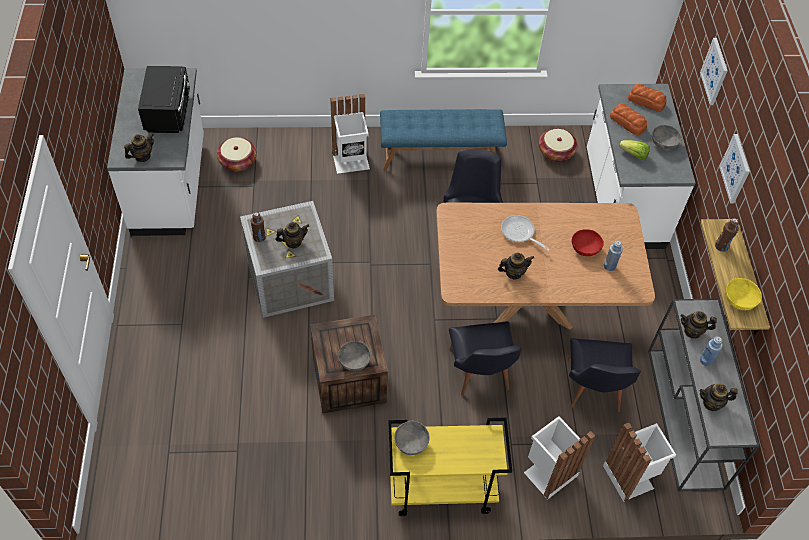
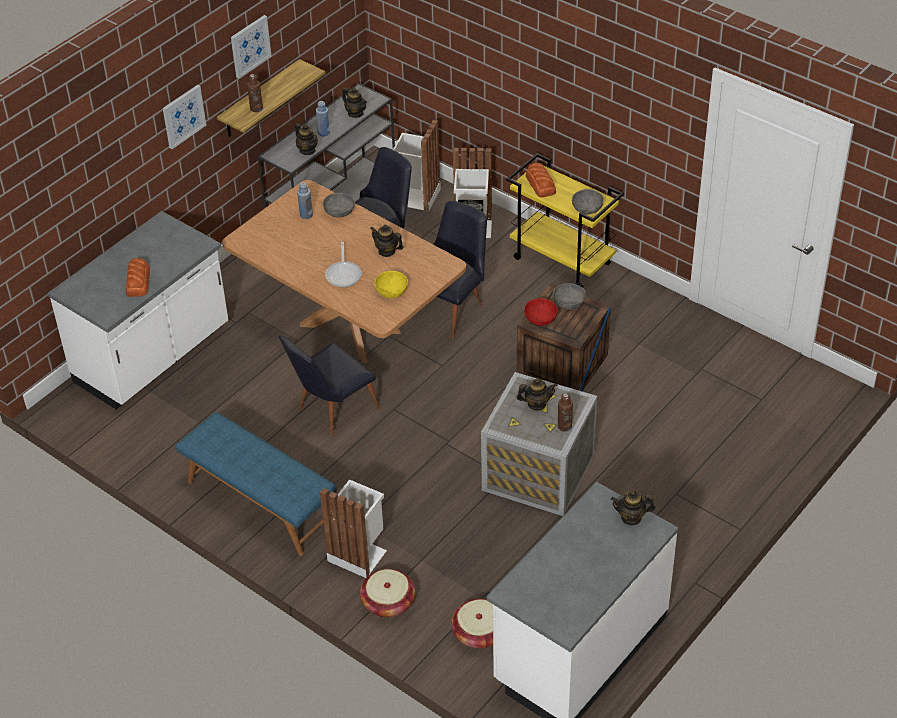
camera: 135 degrees left, 10 degrees down
black microwave [138,66,190,133] -> none
teapot [275,222,309,248] -> teapot turned 150 degrees clockwise [517,378,557,411]
basket [539,129,577,162] -> basket moved to [360,569,416,618]
red bowl [572,229,604,256] -> red bowl moved to [524,298,558,326]
lettuce [619,140,650,160] -> none
bread [628,84,666,112] -> bread moved to [526,163,556,198]
grey bowl [652,125,682,150] -> grey bowl moved to [323,193,355,218]
picture [700,38,727,105] -> picture moved to [231,15,271,78]
yellow bowl [725,278,762,310] -> yellow bowl moved to [374,271,408,298]

